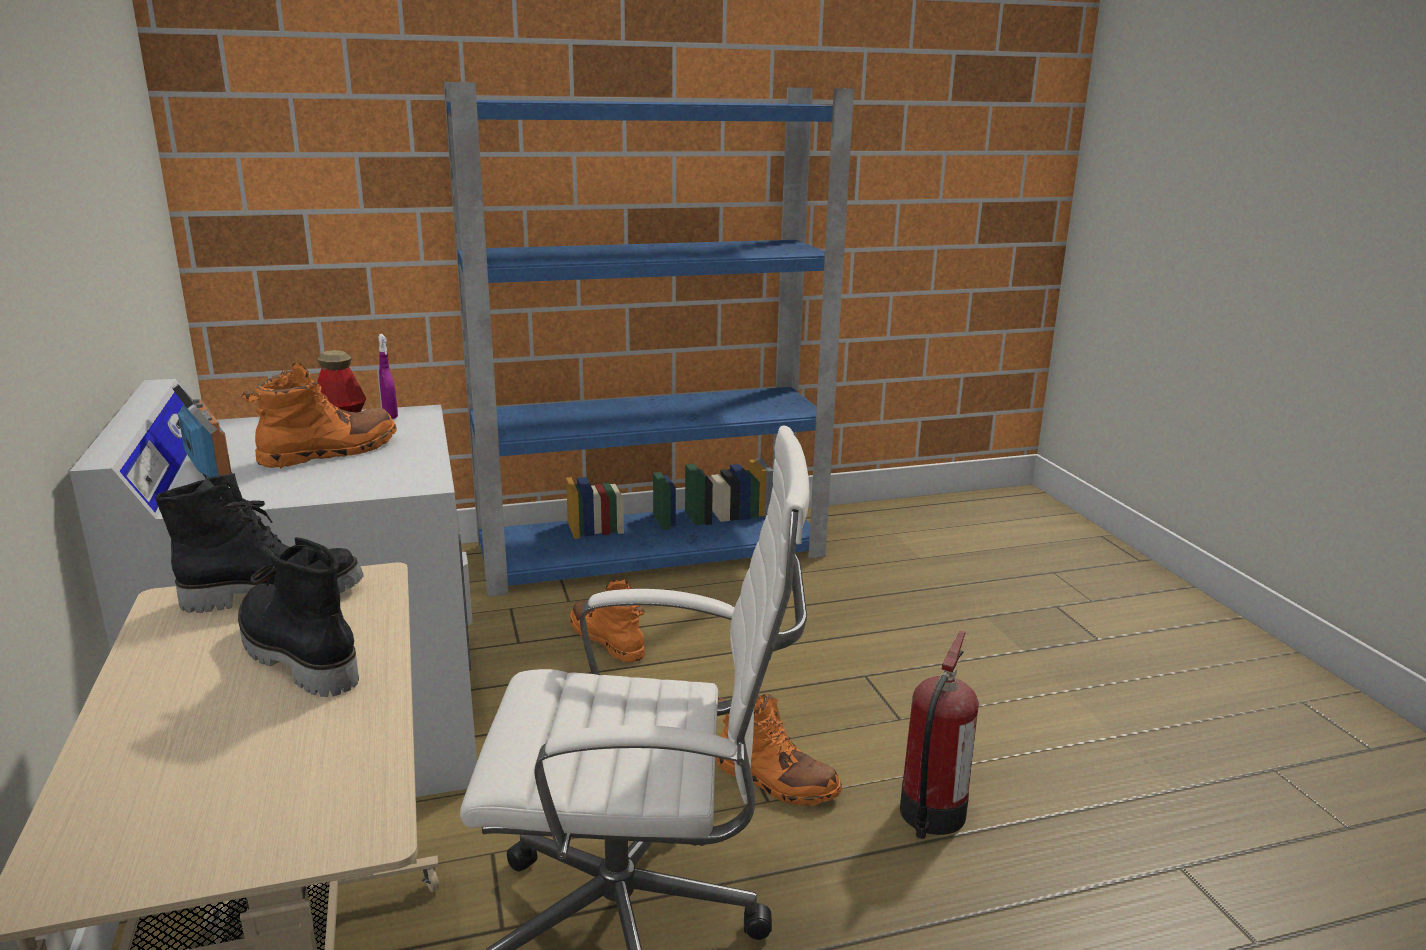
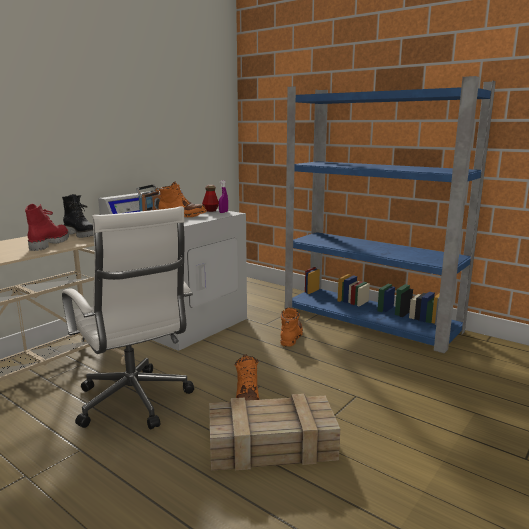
camera: 55 degrees right, 5 degrees down
black boot [238,537,359,697] -> red boot [25,203,69,251]
fire extinguisher [900,631,979,839] -> crate [209,394,340,471]

